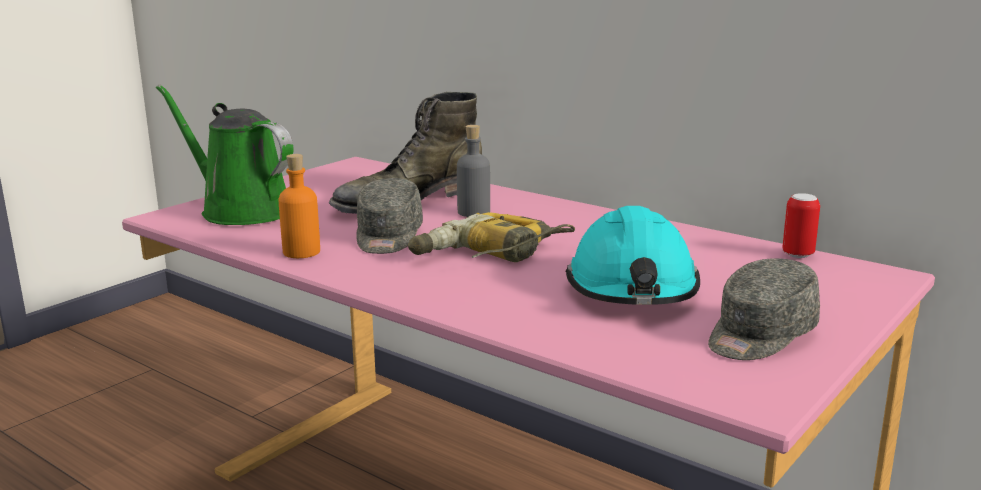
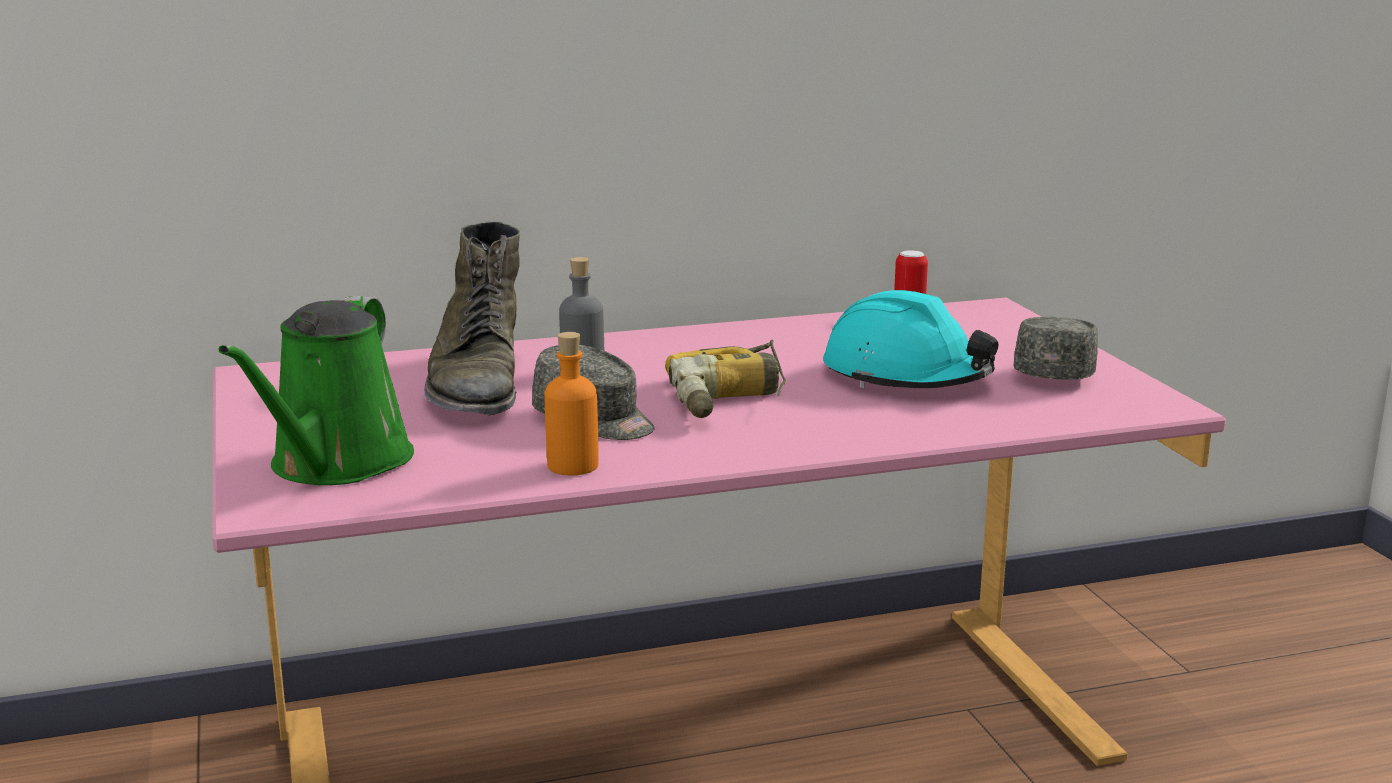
camera: 55 degrees left, 0 degrees up
green watering can [156,85,294,225] -> green watering can turned 60 degrees counterclockwise [219,296,414,485]
grey cap [708,258,820,360] -> grey cap turned 150 degrees counterclockwise [1013,317,1098,380]

